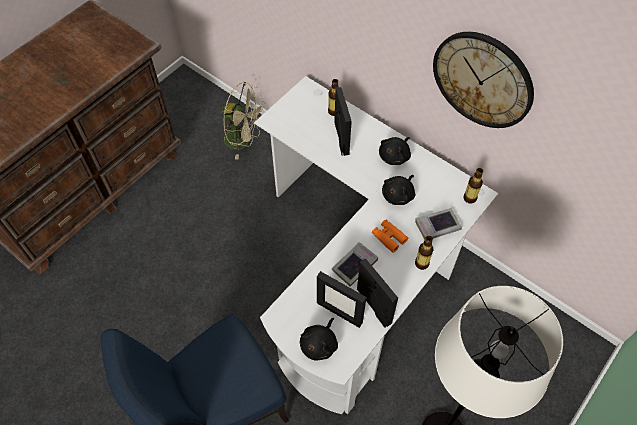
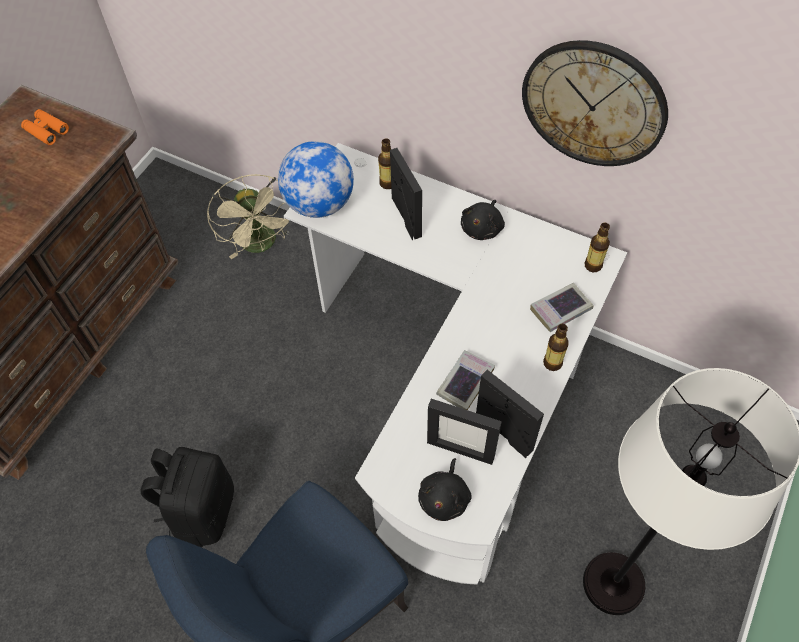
camera: 10 degrees left, 0 degrees up
beige fan [221,82,266,160] -> beige fan turned 60 degrees clockwise [207,174,289,259]
orange binoculars [372,219,408,253] -> orange binoculars moved to [21,109,69,145]
black plush toy [382,175,415,205] -> none
none -> black backpack [140,447,234,547]
none -> globe [278,141,354,218]

